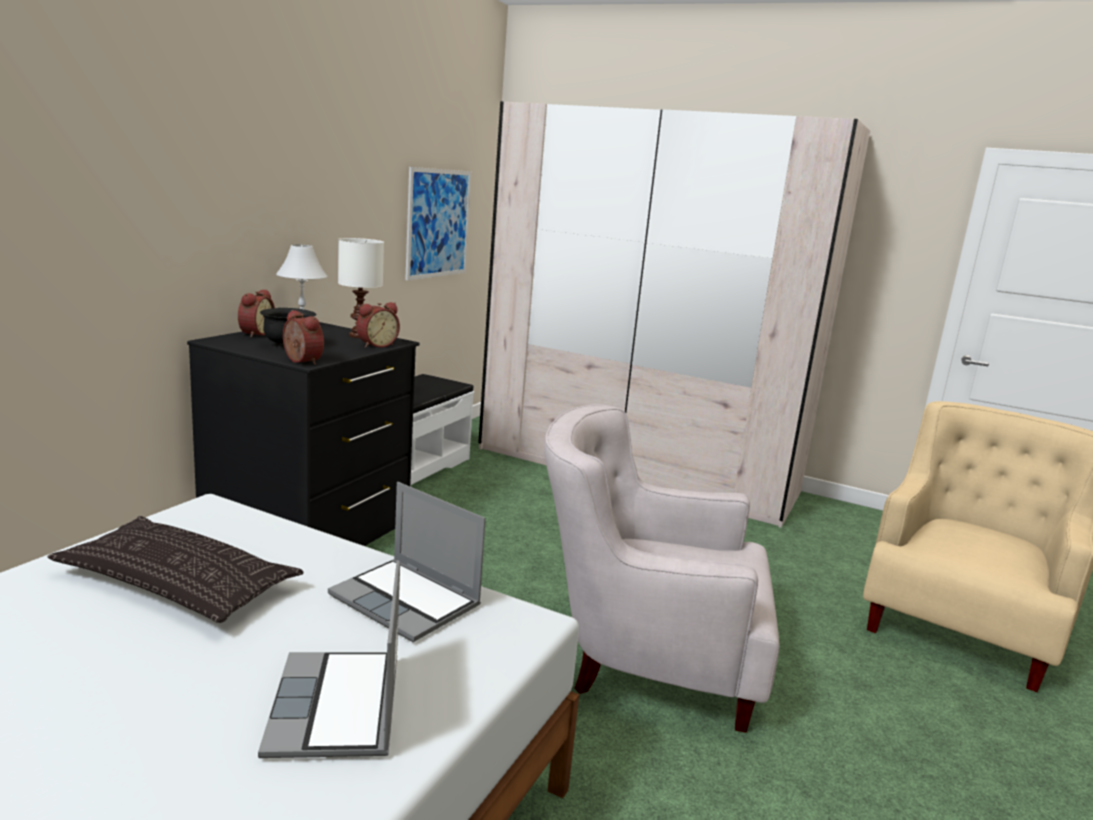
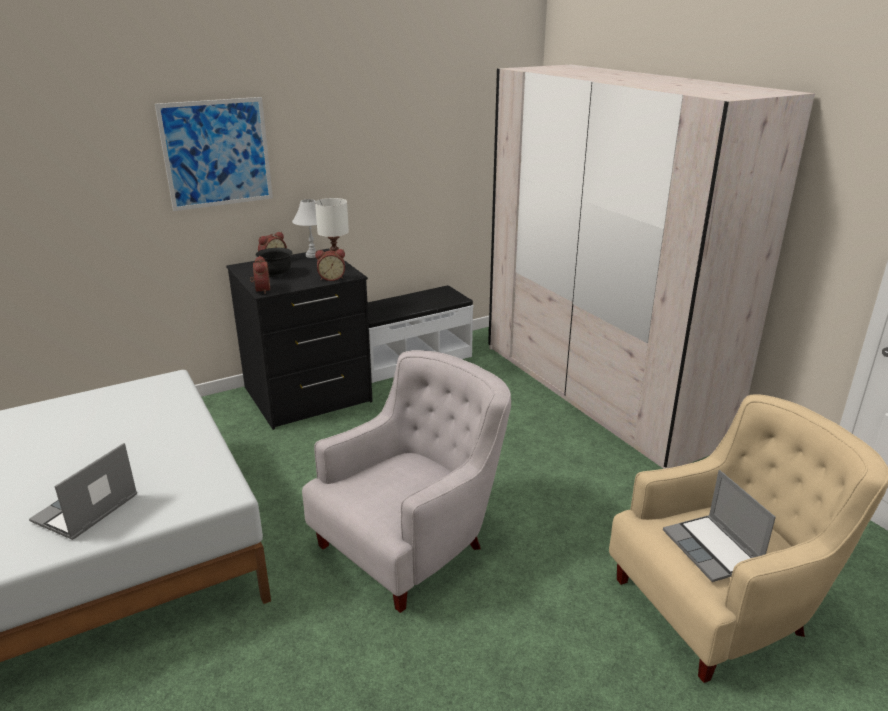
camera: 35 degrees right, 10 degrees up
pillow [47,516,304,623] -> none
laptop [328,482,486,642] -> laptop moved to [663,470,776,582]
picture [405,167,471,280] -> picture moved to [155,97,273,211]
white armchair [544,404,779,733] -> white armchair turned 90 degrees clockwise [302,350,511,613]

